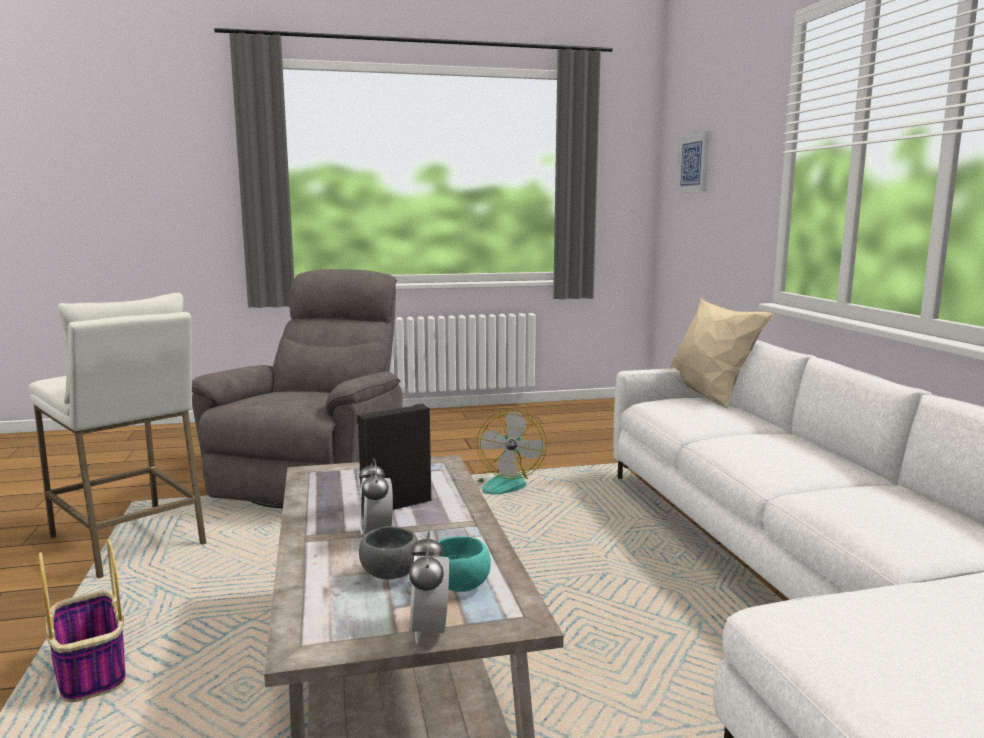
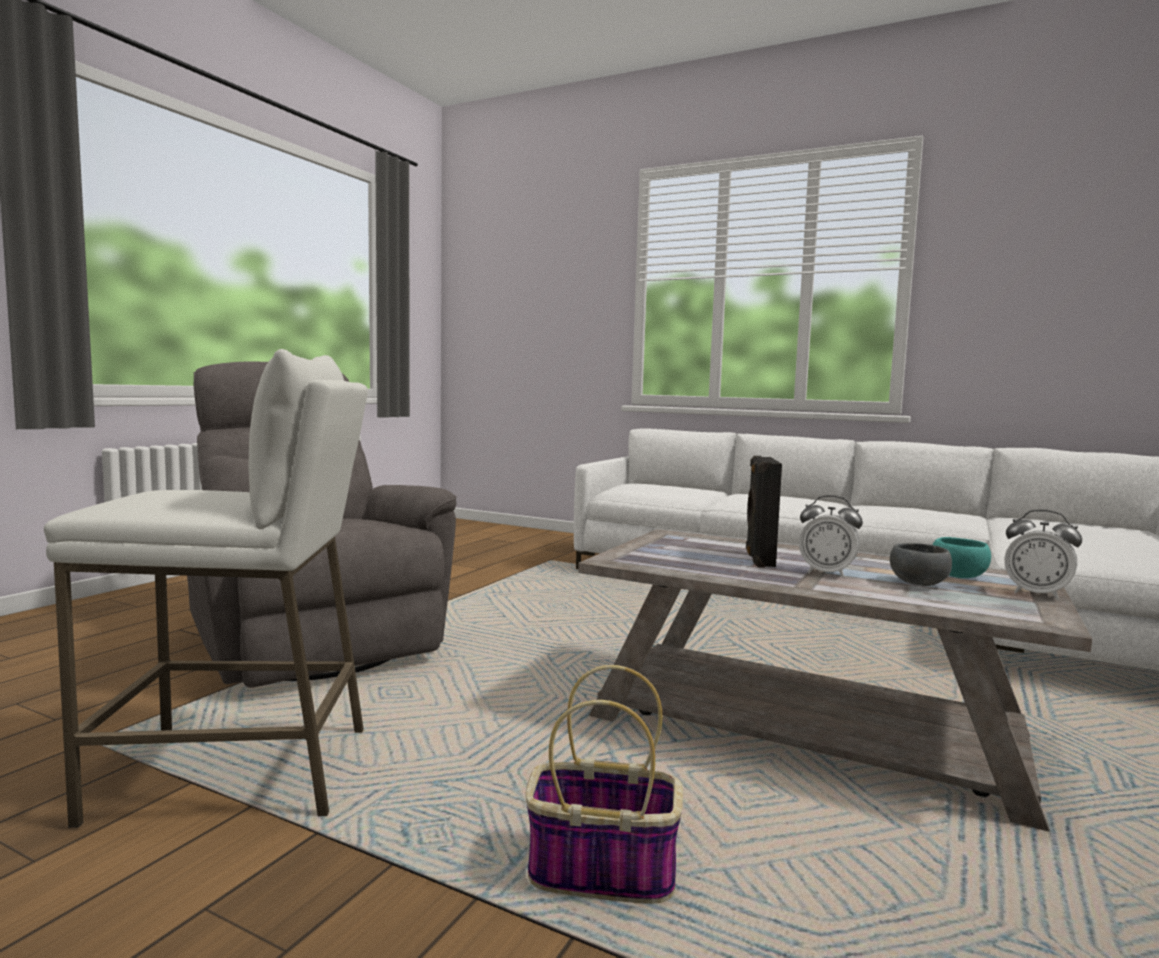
camera: 50 degrees left, 5 degrees down
fan [477,409,547,494] -> none
beige pillow [668,296,774,409] -> none
picture [675,131,710,193] -> none

